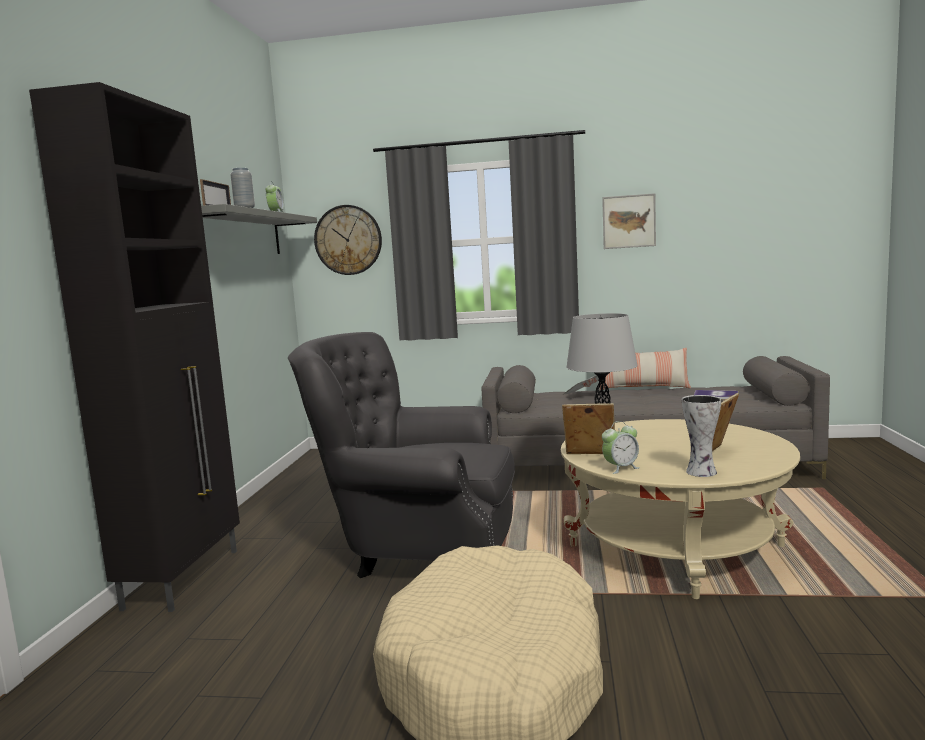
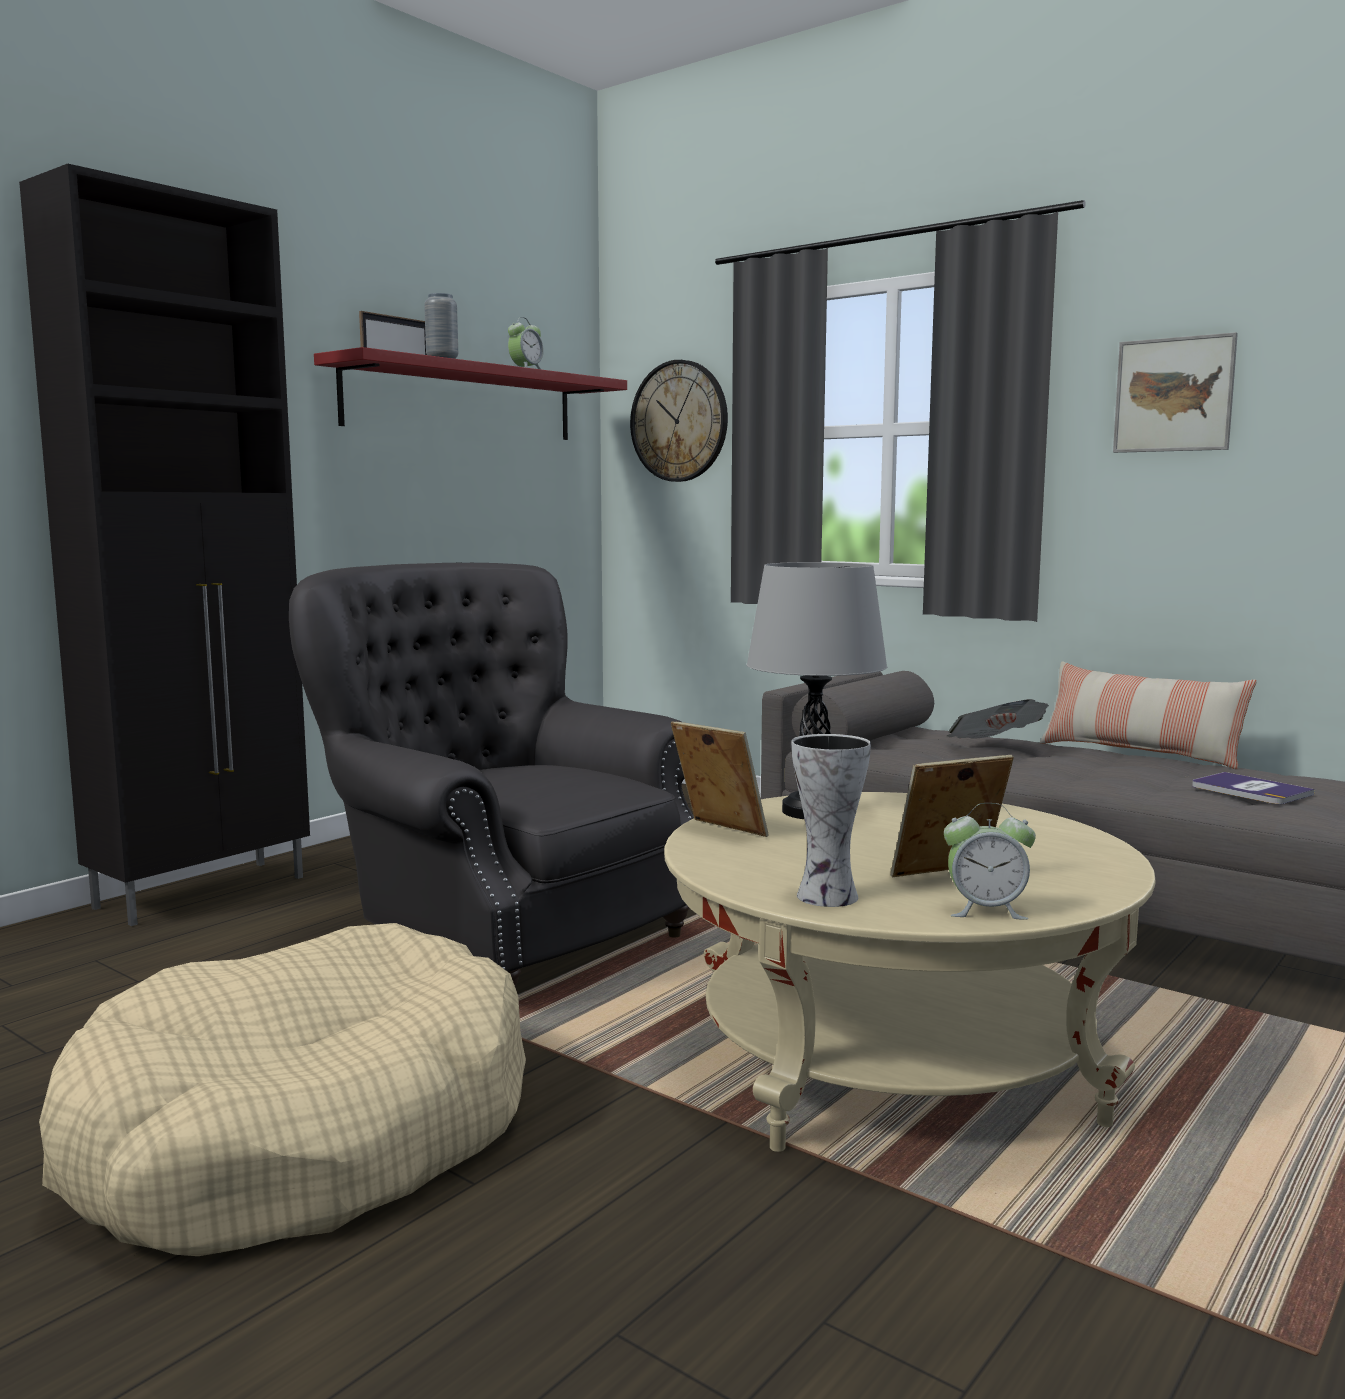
camera: 30 degrees right, 0 degrees up
grey shelf [201,204,317,254] -> red shelf [314,347,627,440]
alarm clock [602,421,640,474] -> alarm clock moved to [944,803,1036,920]

